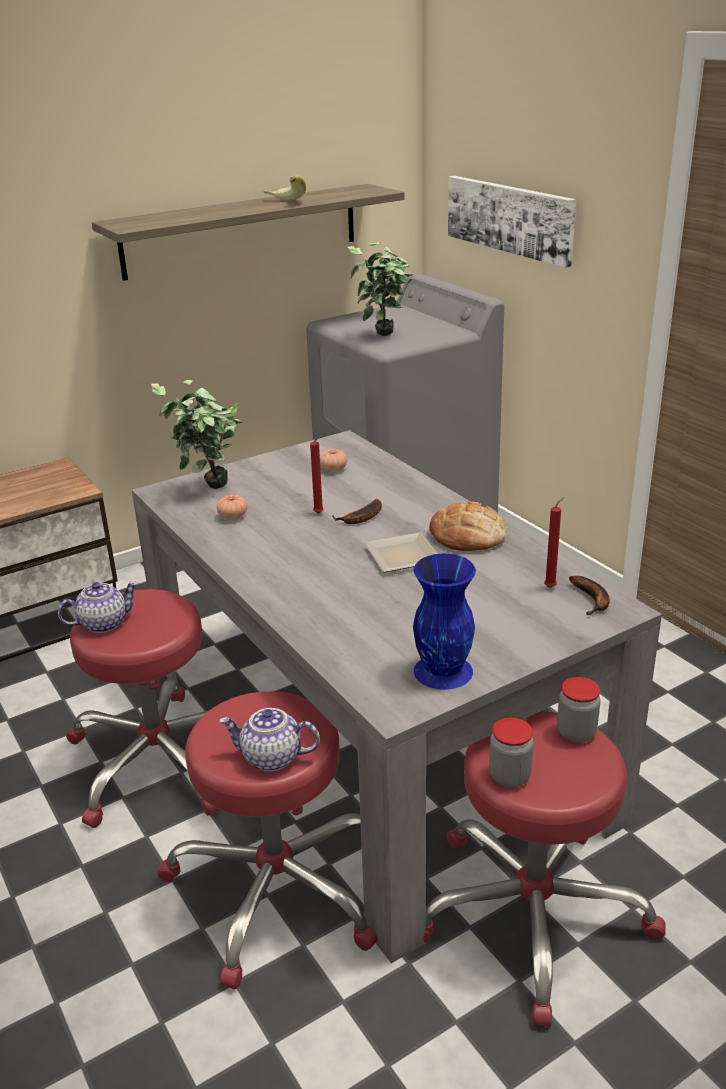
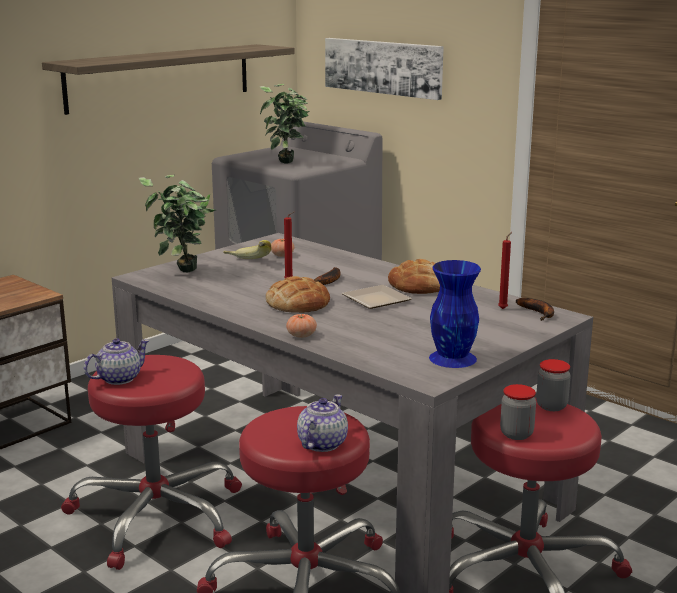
camera: 15 degrees left, 10 degrees down
tomato [217,495,247,520] -> tomato moved to [286,314,317,338]
teapot [219,708,320,772] -> teapot turned 120 degrees clockwise [297,395,348,452]
banana [264,176,306,200] -> banana moved to [223,240,272,259]
none -> bread [266,276,330,313]

